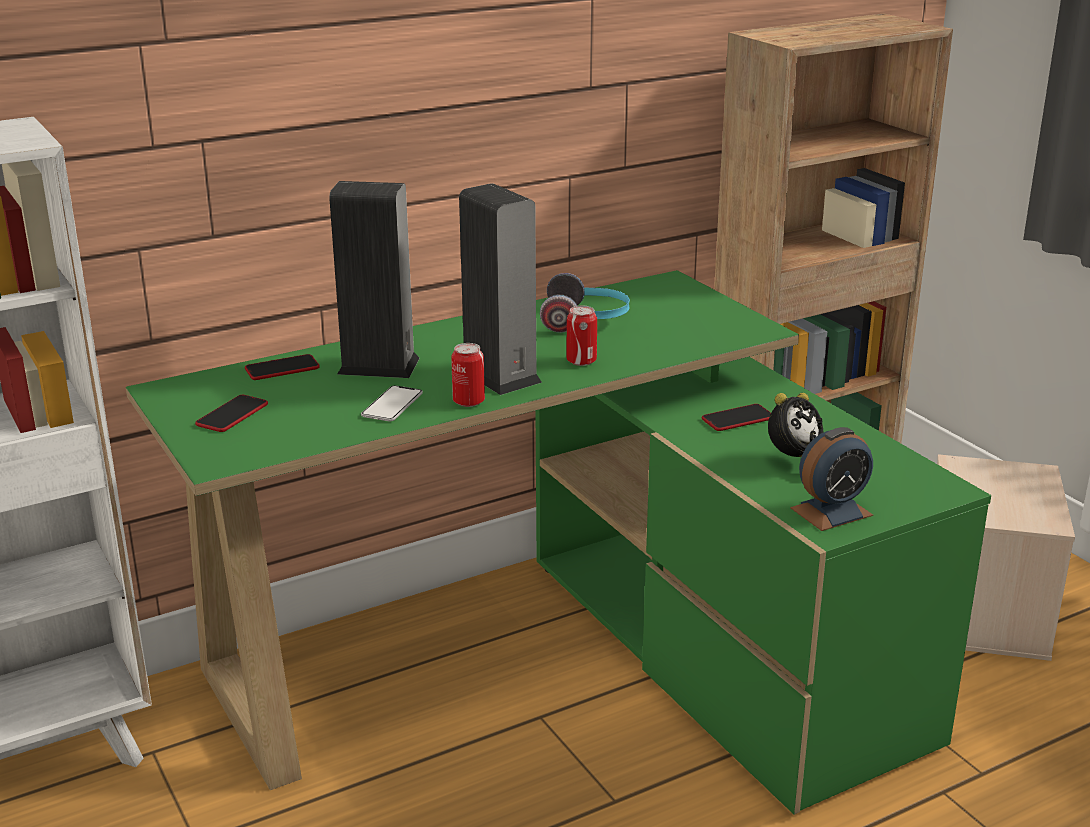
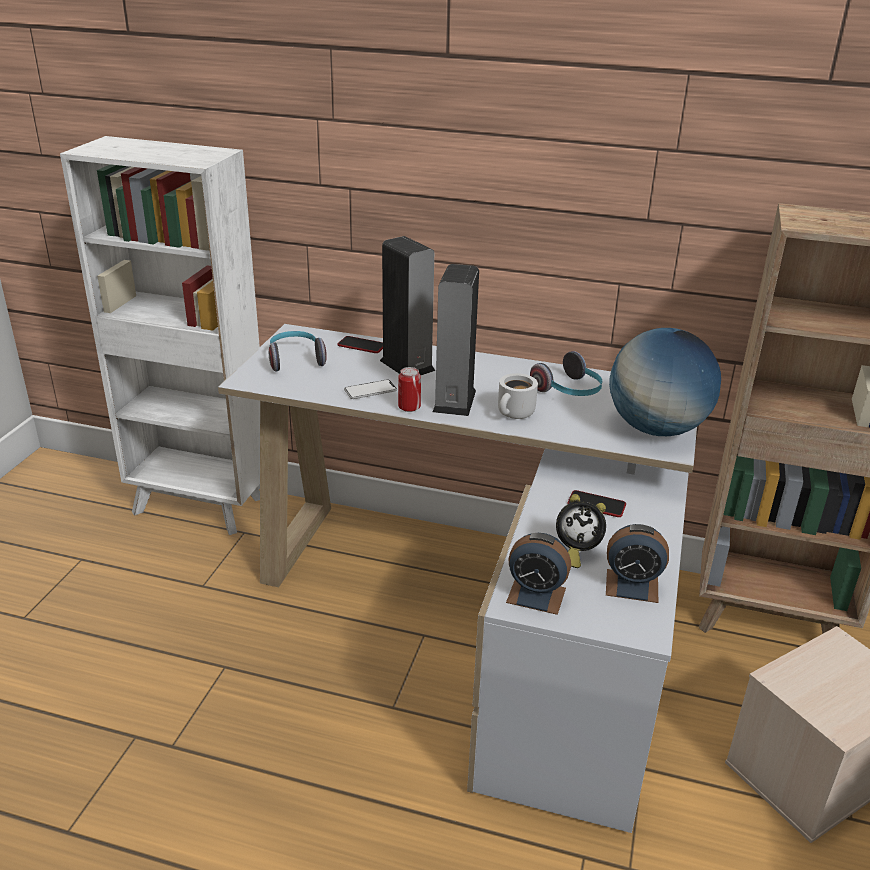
camera: 45 degrees right, 5 degrees up
green desk [126,270,991,815] -> white desk [218,324,697,833]
phone [195,395,268,432] -> headphones [269,331,327,371]
can [566,306,597,366] -> white mug [498,373,538,419]
none -> alarm clock [606,524,669,603]
none -> globe [609,328,721,436]

